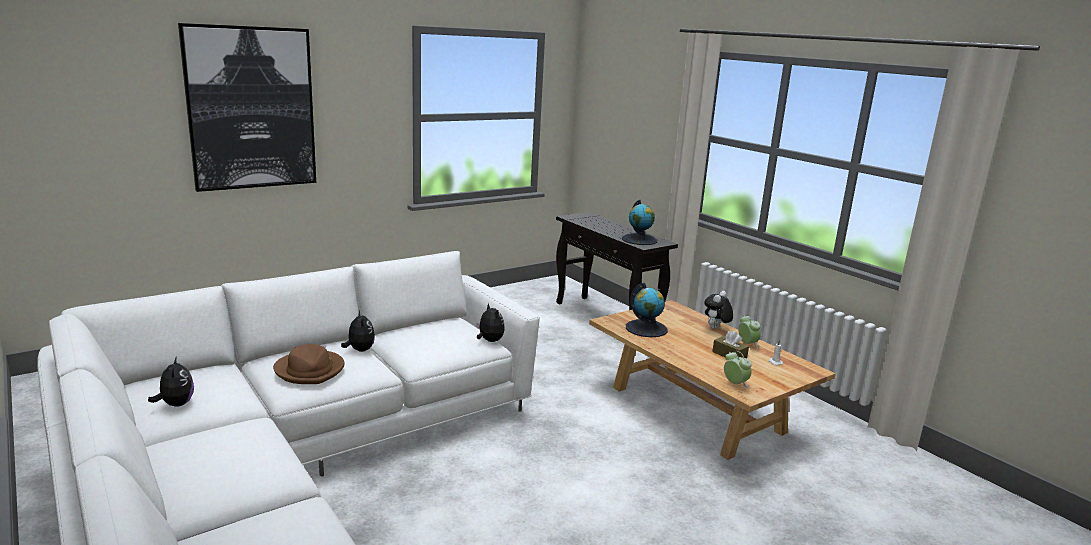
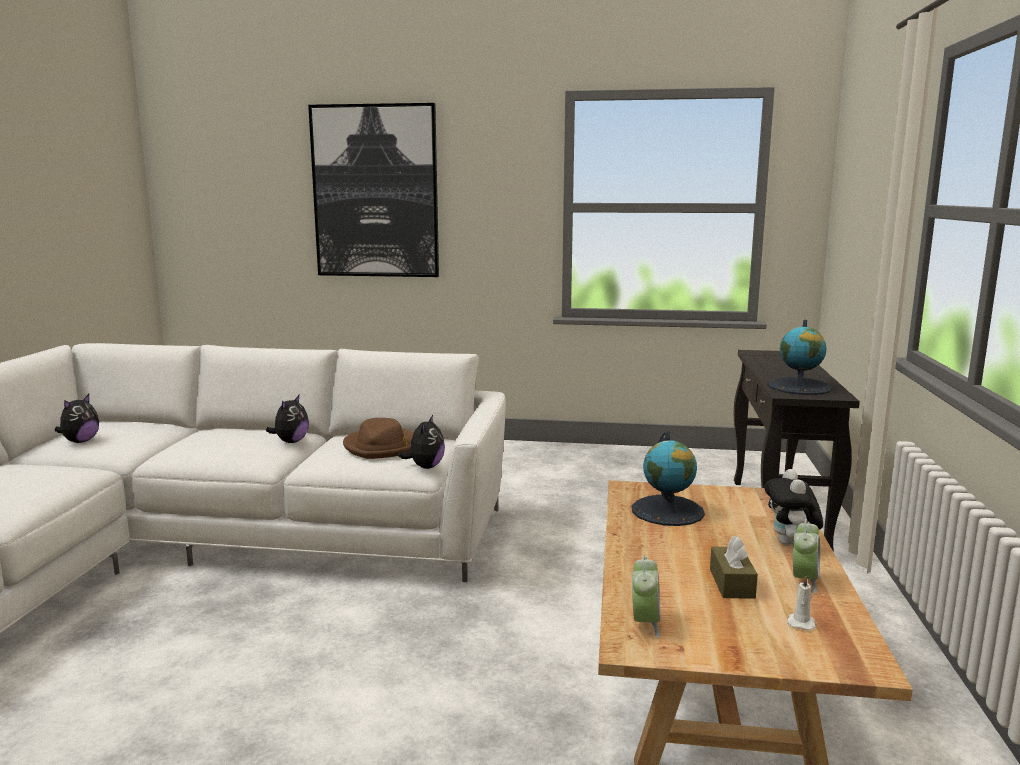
camera: 45 degrees right, 5 degrees down
brown hat [273,344,344,384] -> brown hat moved to [343,418,414,459]
plush toy [704,291,733,329] -> plush toy turned 75 degrees counterclockwise [765,469,823,546]

